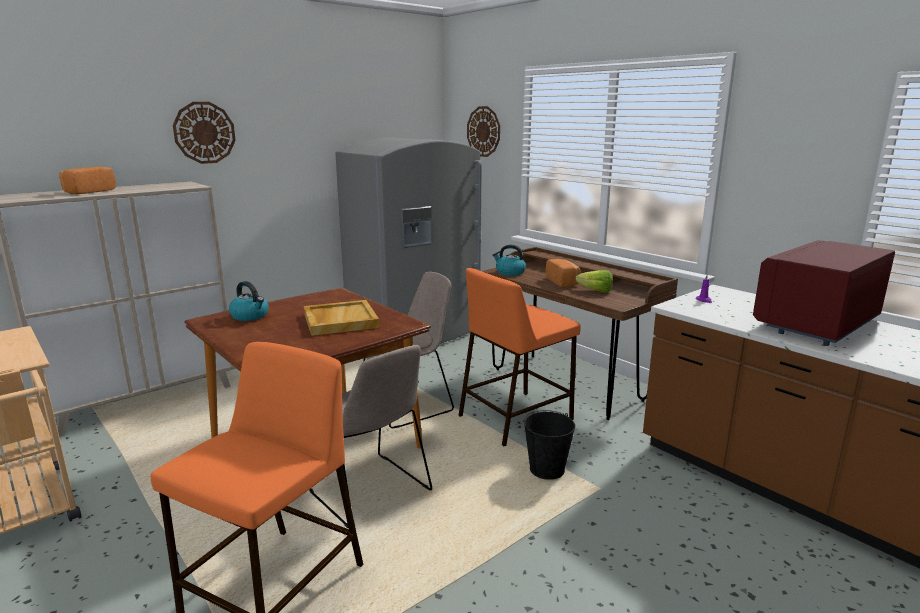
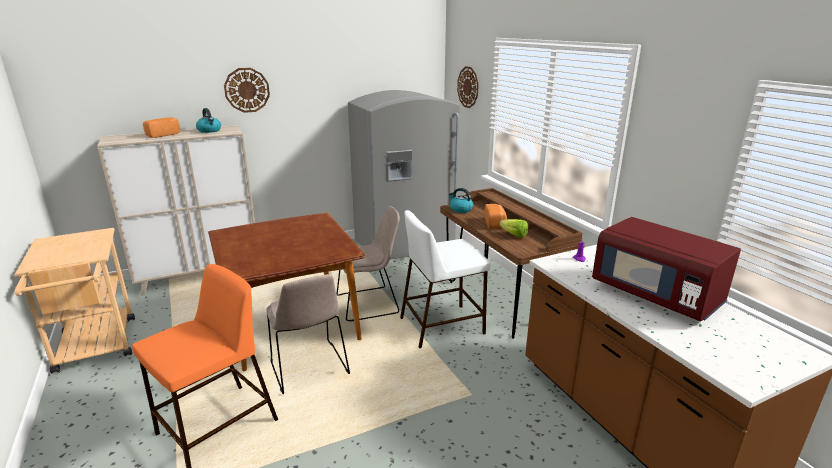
camera: 15 degrees right, 5 degrees up
kettle [229,281,269,321] -> kettle moved to [196,108,221,133]
beige tray [304,300,380,336] -> none
orange stool [458,268,581,446] -> white stool [400,210,490,348]
black bucket [524,410,575,480] -> none
red microwave [753,240,895,346] -> red microwave turned 105 degrees counterclockwise [592,217,741,321]

